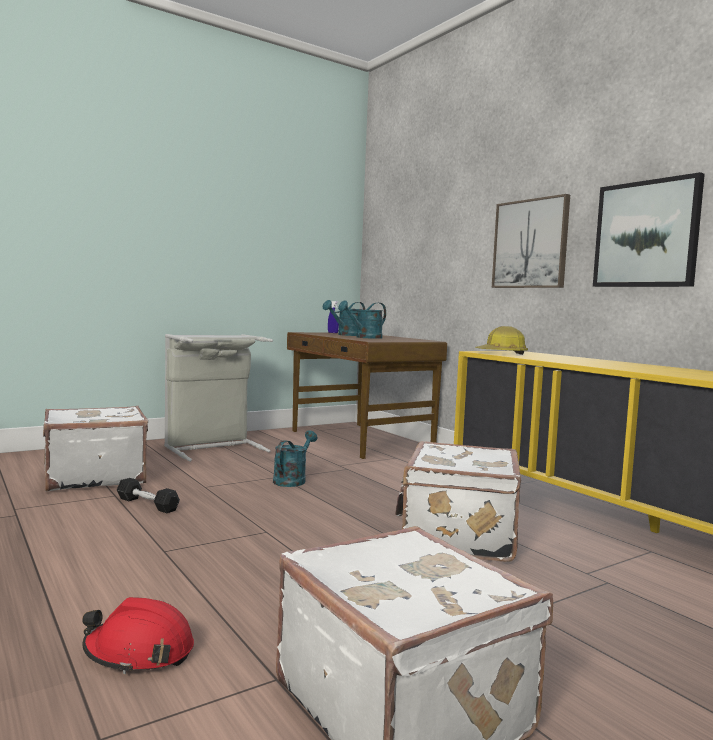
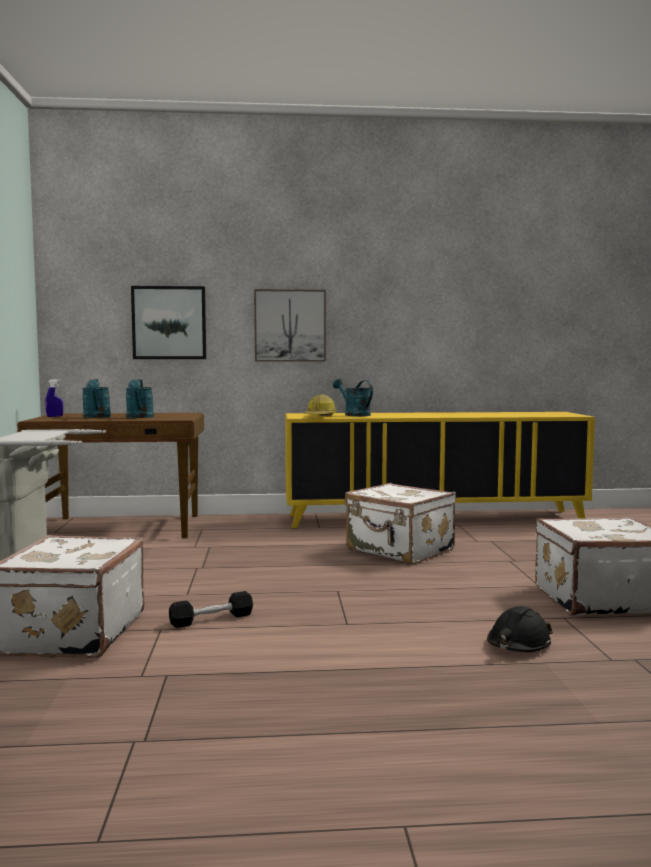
camera: 60 degrees left, 0 degrees up
red hard hat [82,597,194,674] -> black hard hat [487,606,553,652]
turquoise watering can [273,430,317,487] -> turquoise watering can moved to [333,379,373,416]
picture [593,172,705,287] -> picture moved to [131,286,206,359]

